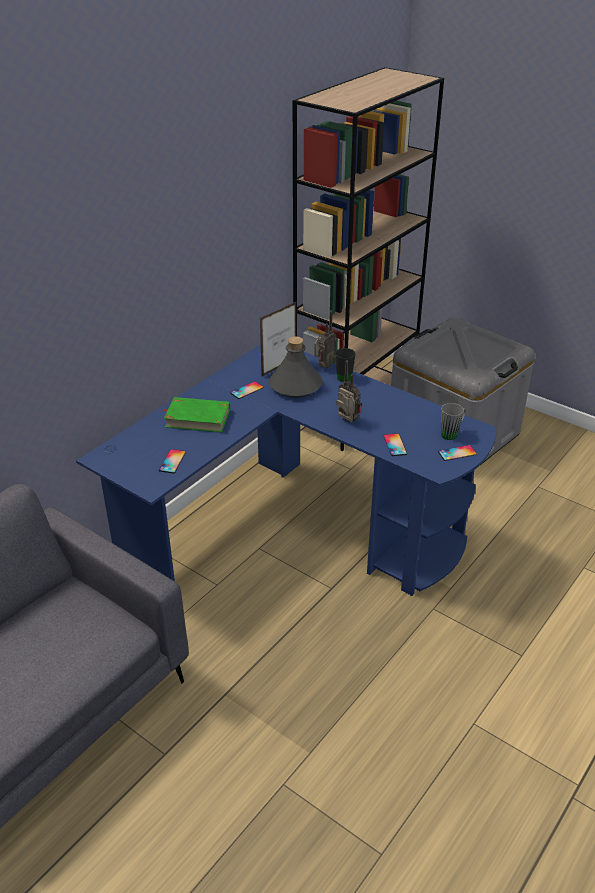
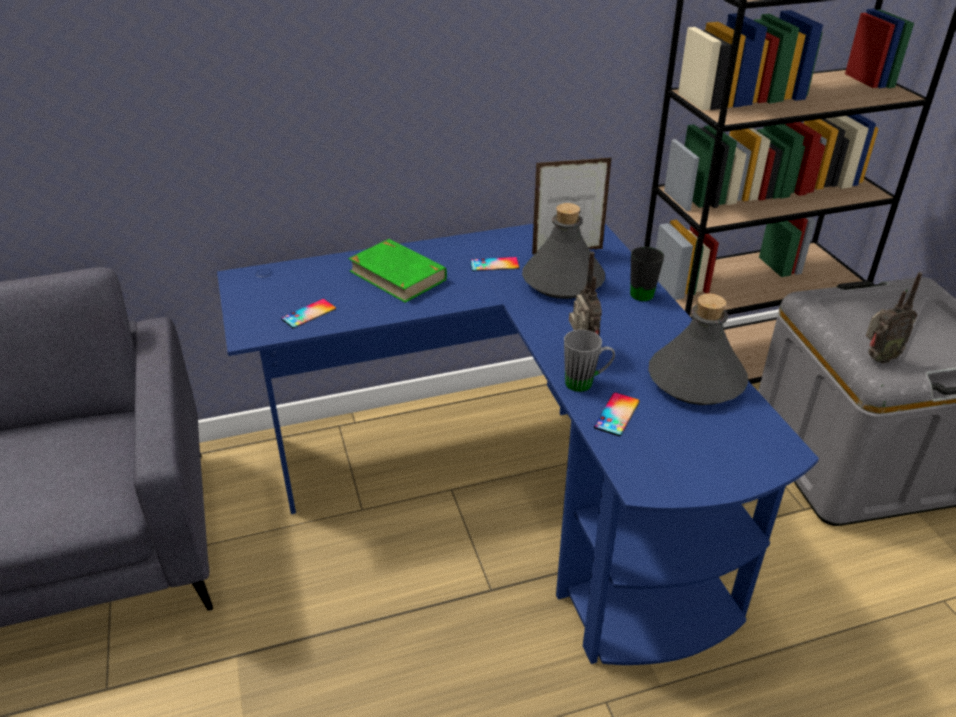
camera: 35 degrees right, 0 degrees up
radio [314,310,337,369] -> radio moved to [866,272,922,364]
phone [438,445,477,461] -> none
grey mug [441,403,466,440] -> grey mug moved to [564,330,615,392]
none -> grey bottle [648,294,748,405]

